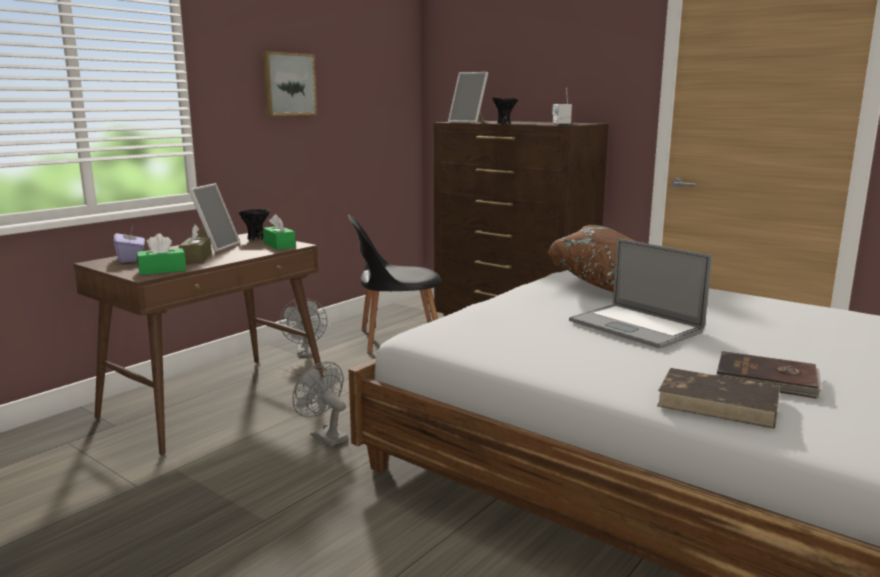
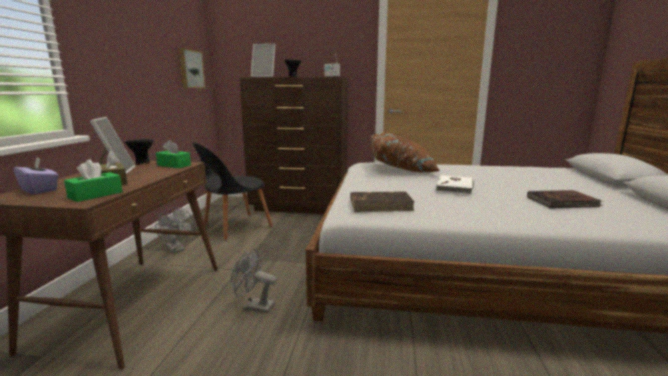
camera: 30 degrees left, 0 degrees up
picture [262,51,317,116] -> picture moved to [179,48,205,88]
laptop [569,238,712,349] -> white book [436,175,475,194]
brown book [657,368,780,429] -> brown book moved to [350,191,415,212]

